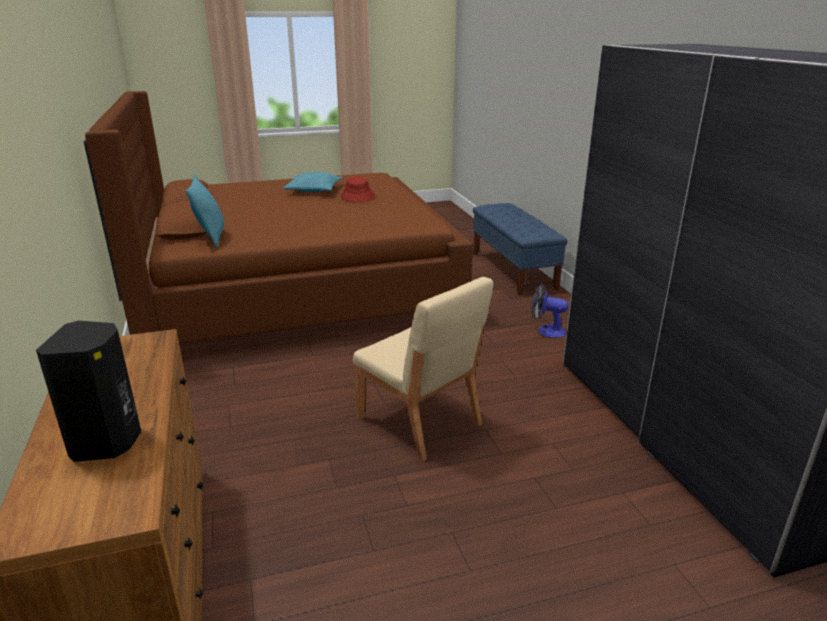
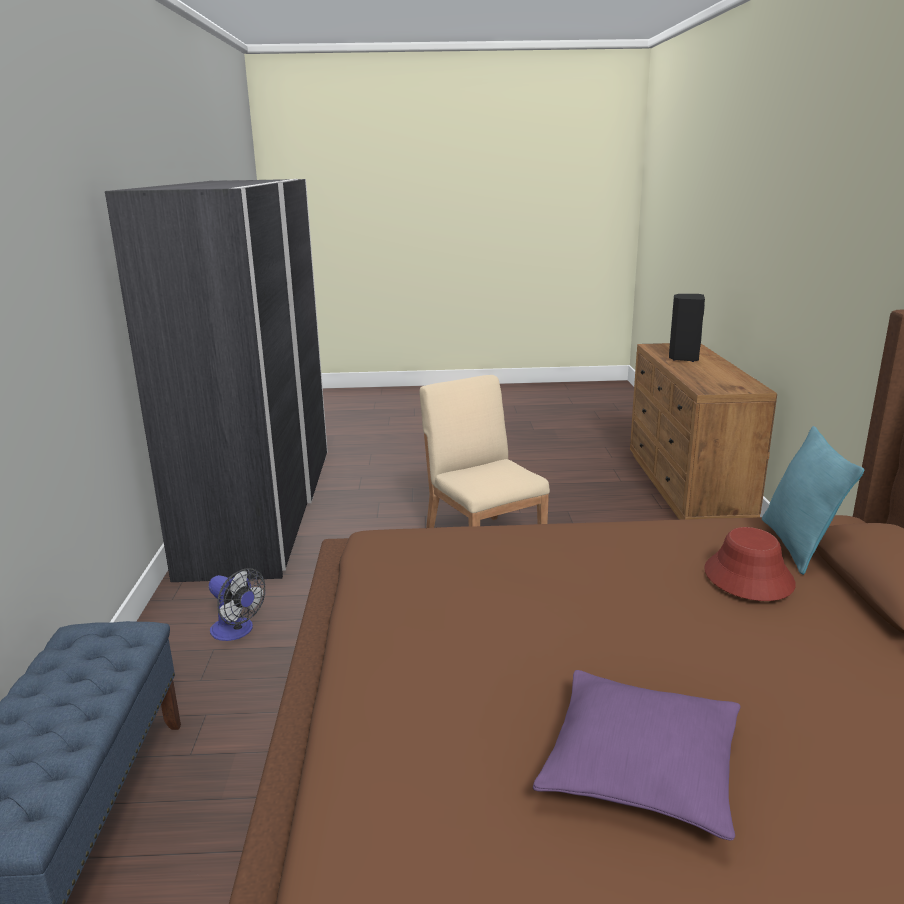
camera: 165 degrees left, 5 degrees down
turquoise pillow [283,172,342,192] -> purple pillow [533,670,741,841]
red hat [341,176,375,203] -> red hat moved to [704,527,796,601]

